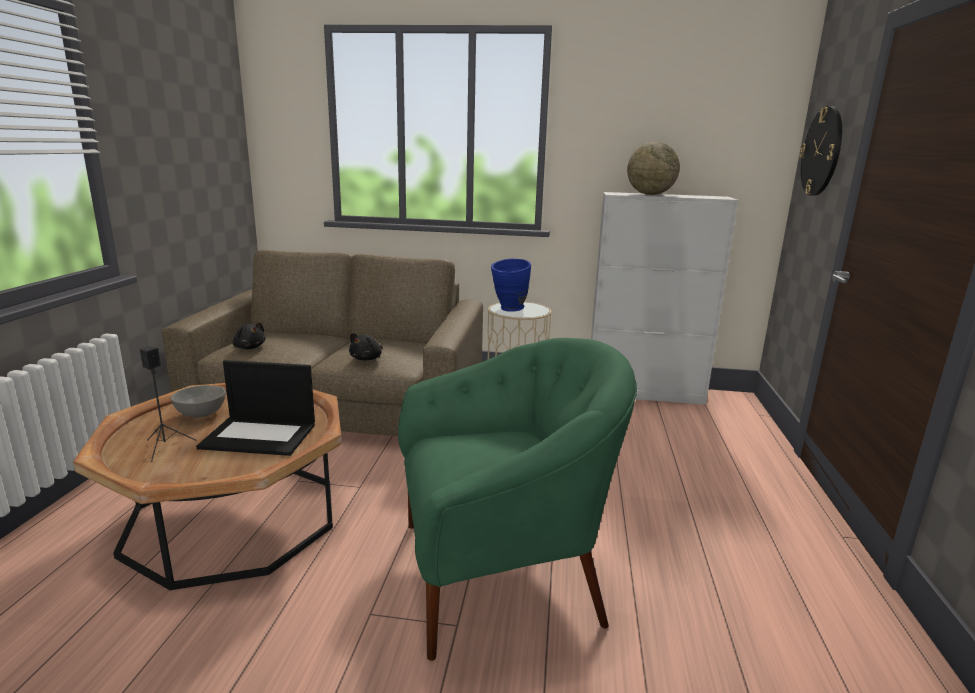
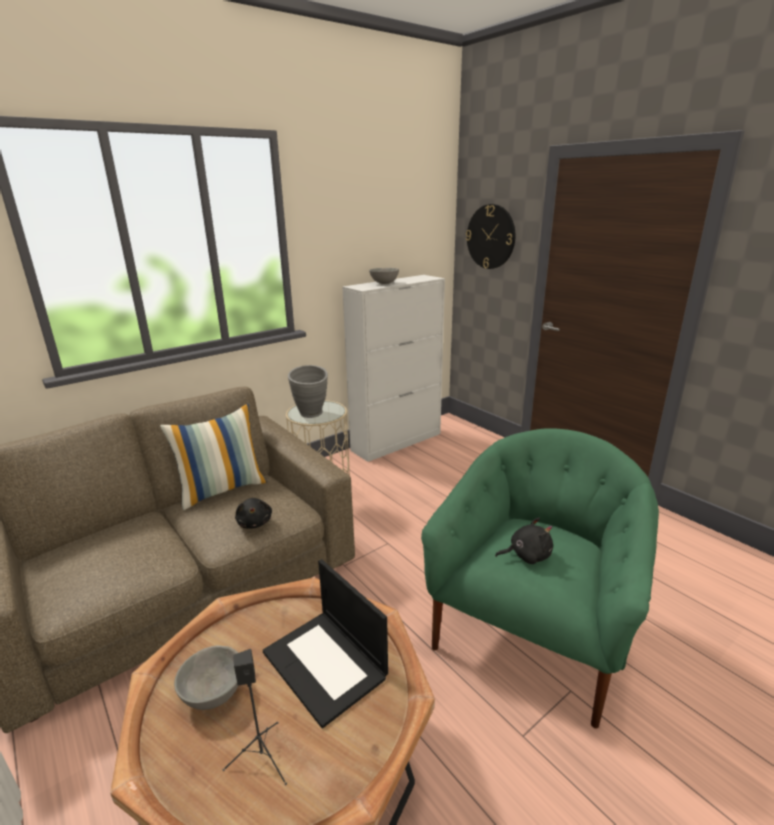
camera: 45 degrees left, 5 degrees up
laptop [196,360,315,456] -> laptop turned 90 degrees clockwise [263,559,388,729]
black plush toy [233,323,266,349] -> black plush toy moved to [495,518,553,564]
blue vase [491,259,531,312] -> grey vase [288,365,328,418]
globe [627,142,680,195] -> grey bowl [369,268,399,284]
none -> pillow [160,404,267,510]

